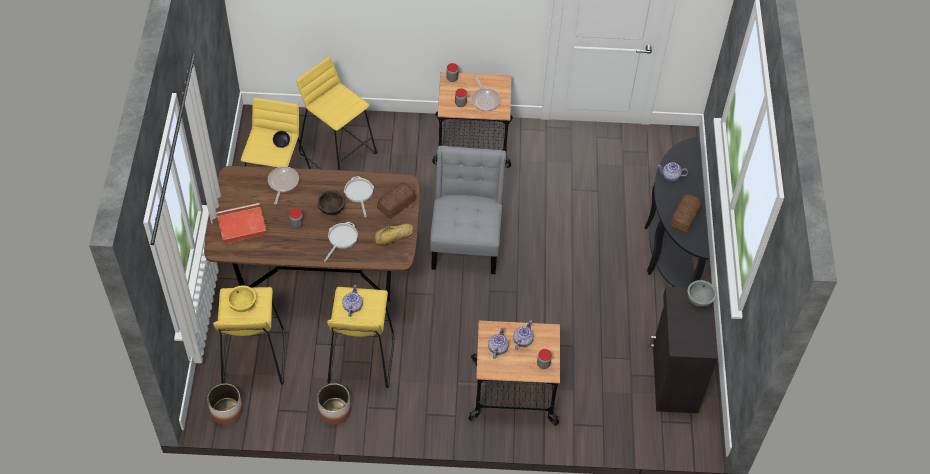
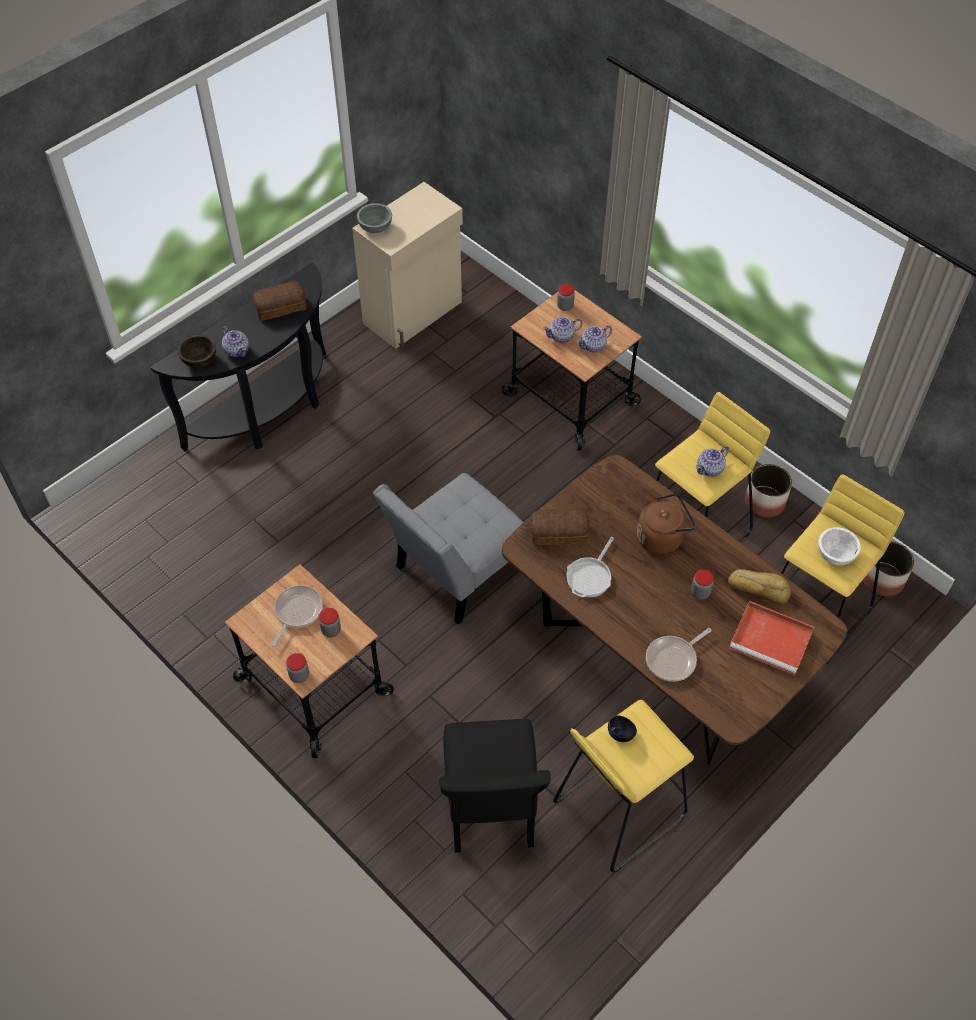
camera: 135 degrees left, 0 degrees up
yellow bowl [227,285,256,312] -> white bowl [818,527,861,565]
yellow stool [297,57,377,170] -> black chair [439,719,551,853]
brown bowl [317,190,345,215] -> brown bowl moved to [178,335,216,368]
frying pan [324,222,358,262] -> brown kettle [637,493,696,554]
bread [374,224,414,246] -> bread moved to [728,569,791,605]
black cabinet [649,286,718,413] -> beige cabinet [352,182,463,349]

